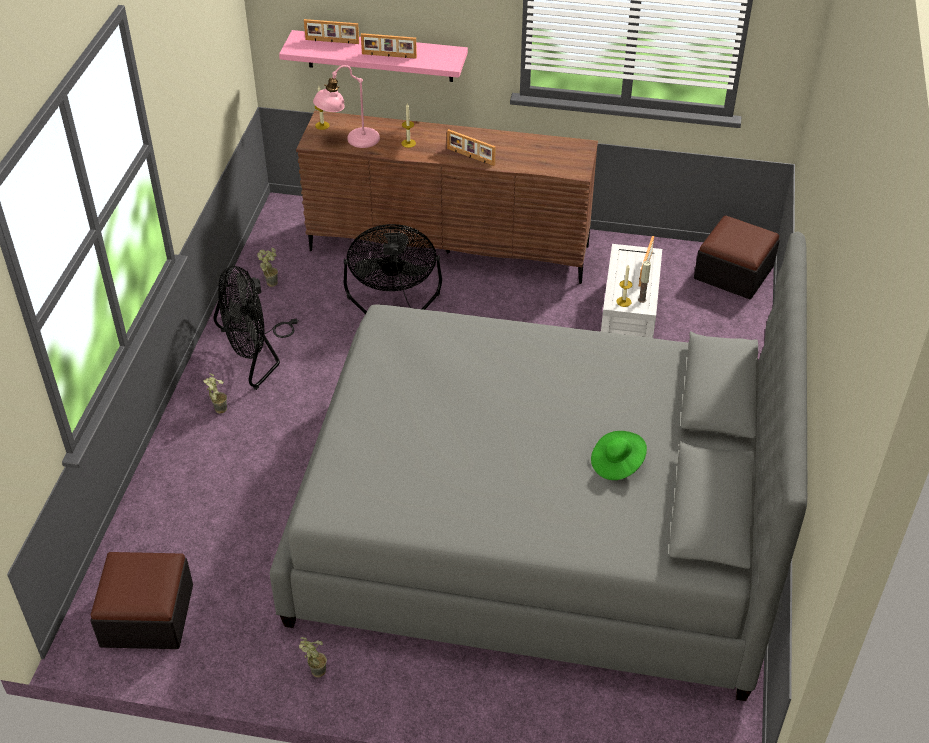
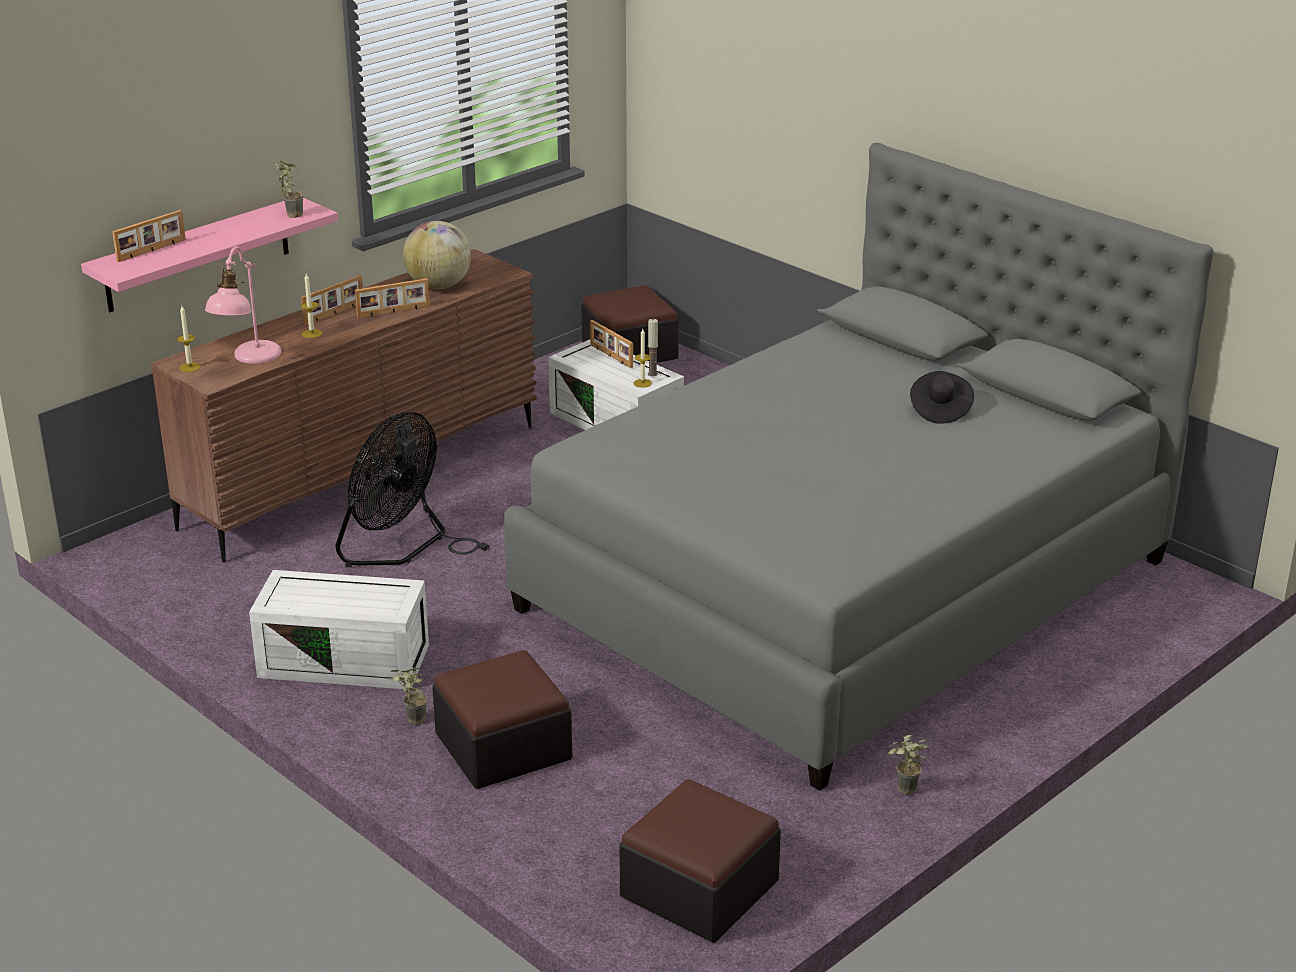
camera: 55 degrees left, 15 degrees down
black fan [213,265,299,390] -> white storage box [249,570,429,689]
potted plant [257,248,278,287] -> potted plant moved to [274,161,304,218]
picture frame [361,33,417,59] -> picture frame moved to [301,275,363,326]
green hat [591,431,647,480] -> black hat [910,371,974,424]
none -> globe [403,221,471,289]
none -> ottoman [432,650,572,789]

